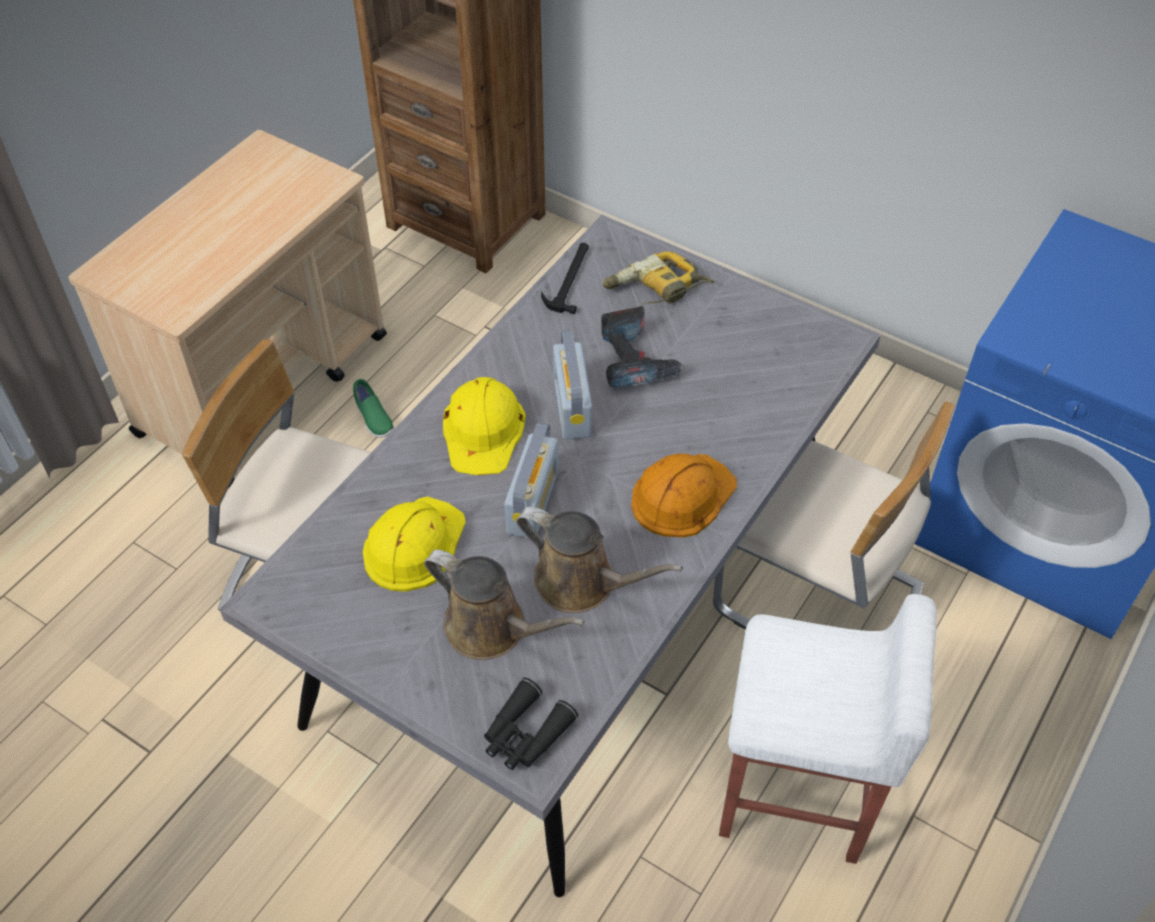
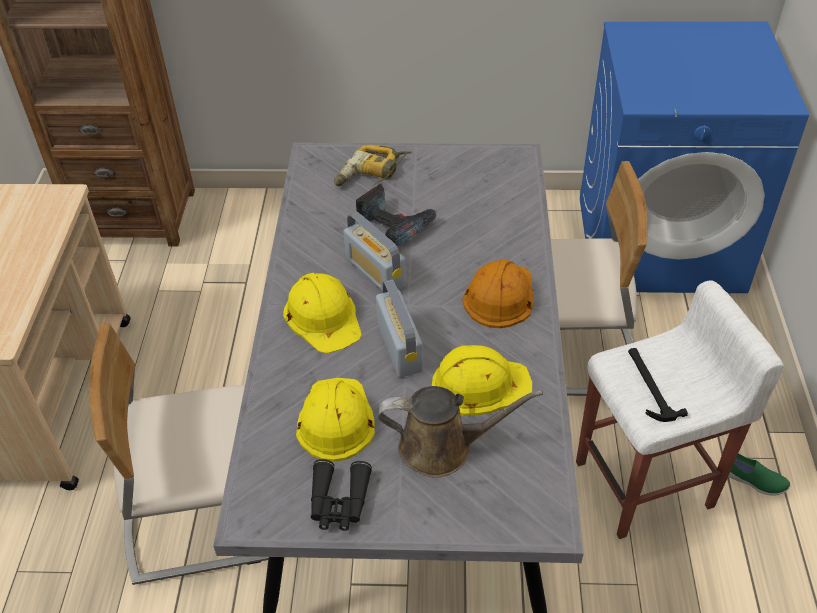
camera: 30 degrees left, 5 degrees down
green shoe [353,379,394,438] -> green shoe moved to [728,453,791,496]
black binoculars [484,678,578,770] -> black binoculars moved to [311,459,372,531]
brown watering can [516,507,683,613] -> yellow hard hat [432,345,532,416]
hammer [541,243,589,314] -> hammer moved to [628,348,688,422]

